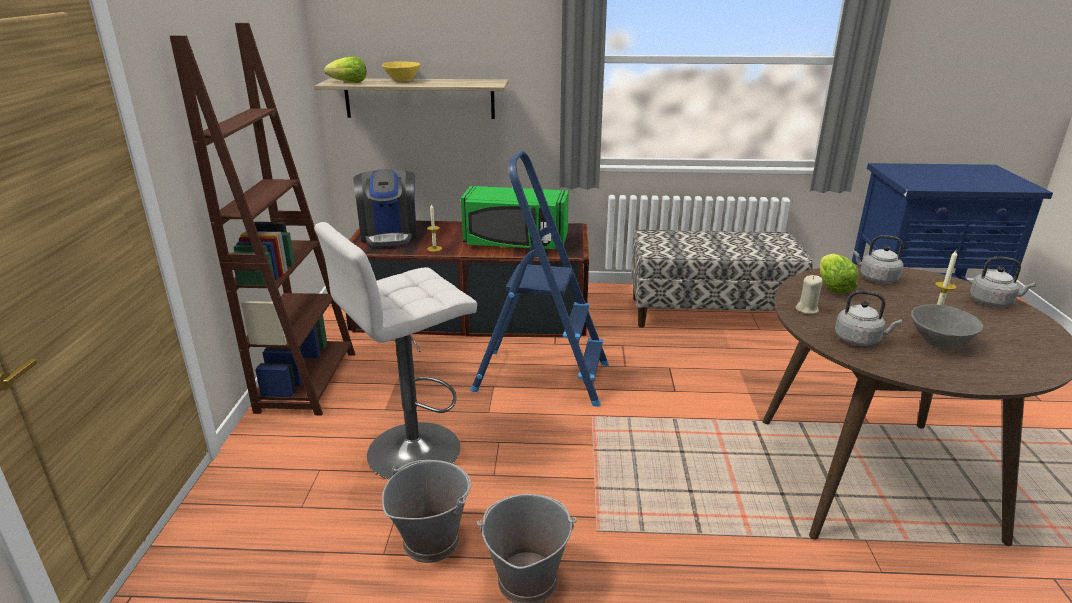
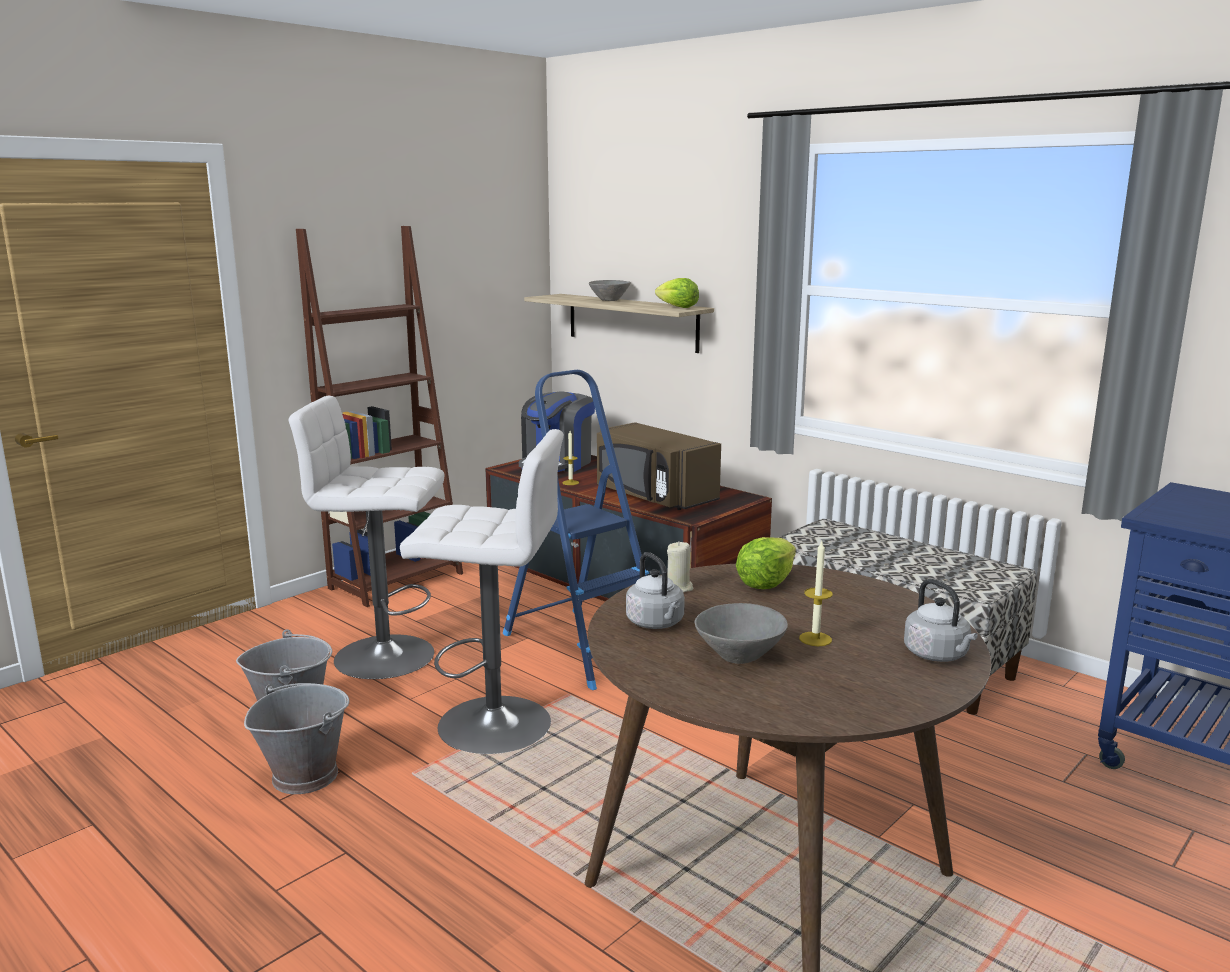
camera: 40 degrees right, 10 degrees down
lettuce [324,57,367,83] -> lettuce moved to [655,278,699,308]
yellow bowl [382,61,420,82] -> grey bowl [589,280,631,301]
green microwave [461,186,569,250] -> brown microwave [597,422,721,510]
grey kettle [852,235,904,284] -> none
none -> white stool [400,429,564,754]

